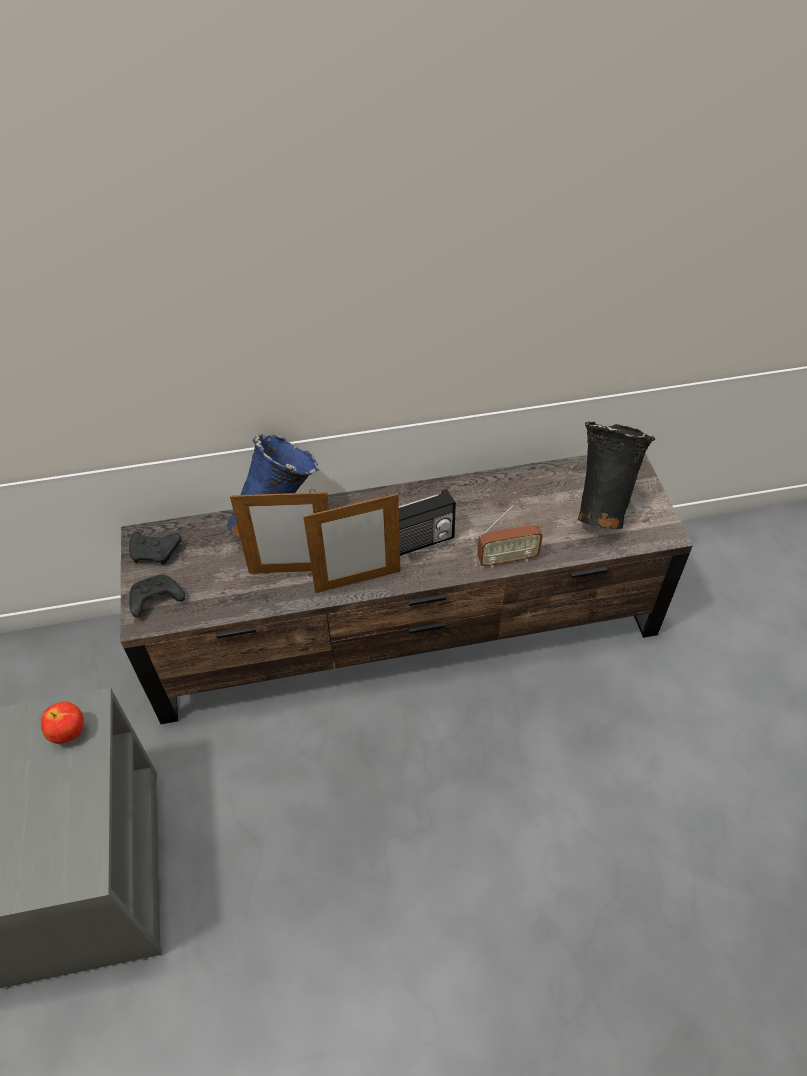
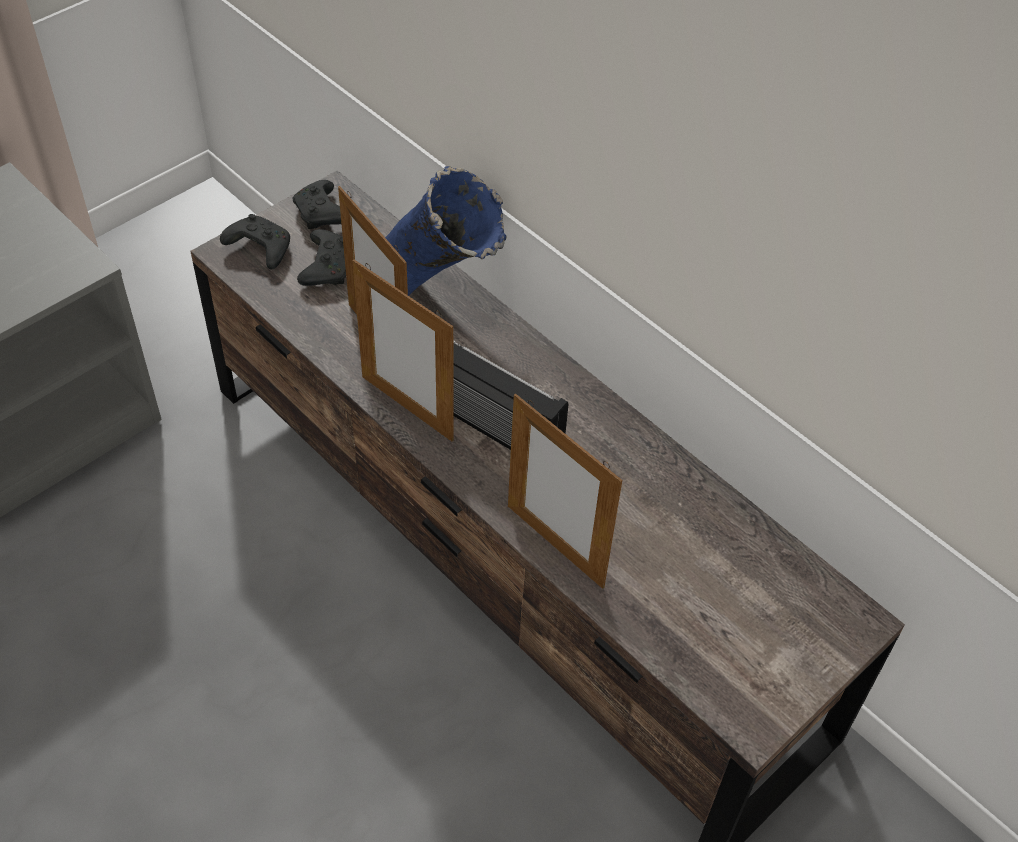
camera: 55 degrees right, 0 degrees up
apple [41,702,84,744] -> none
radio [477,505,543,568] -> picture frame [508,393,622,589]
black vase [578,421,655,529] -> none
none -> black game controller [297,229,346,286]

